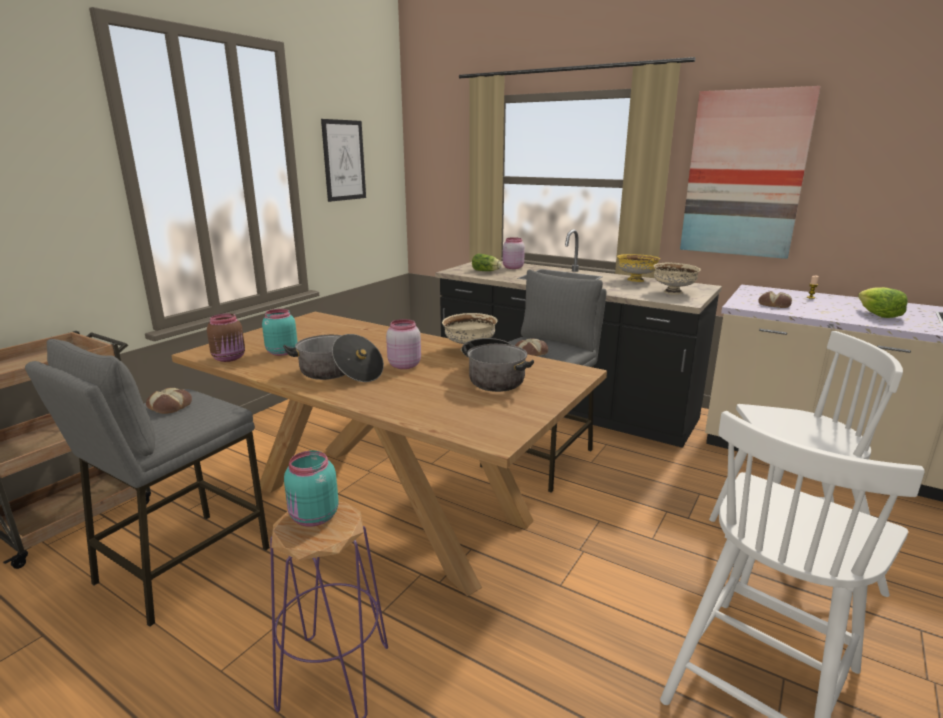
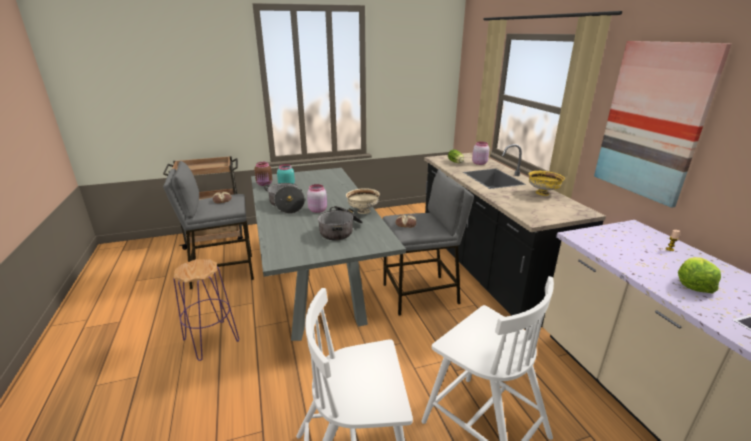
camera: 40 degrees right, 5 degrees up
brown dining table [171,312,607,596] -> grey dining table [251,168,406,341]
turquoise jar [284,450,339,527] -> none
picture [321,119,366,202] -> none
beige bowl [653,263,701,295] -> none
bread [758,291,792,308] -> none

